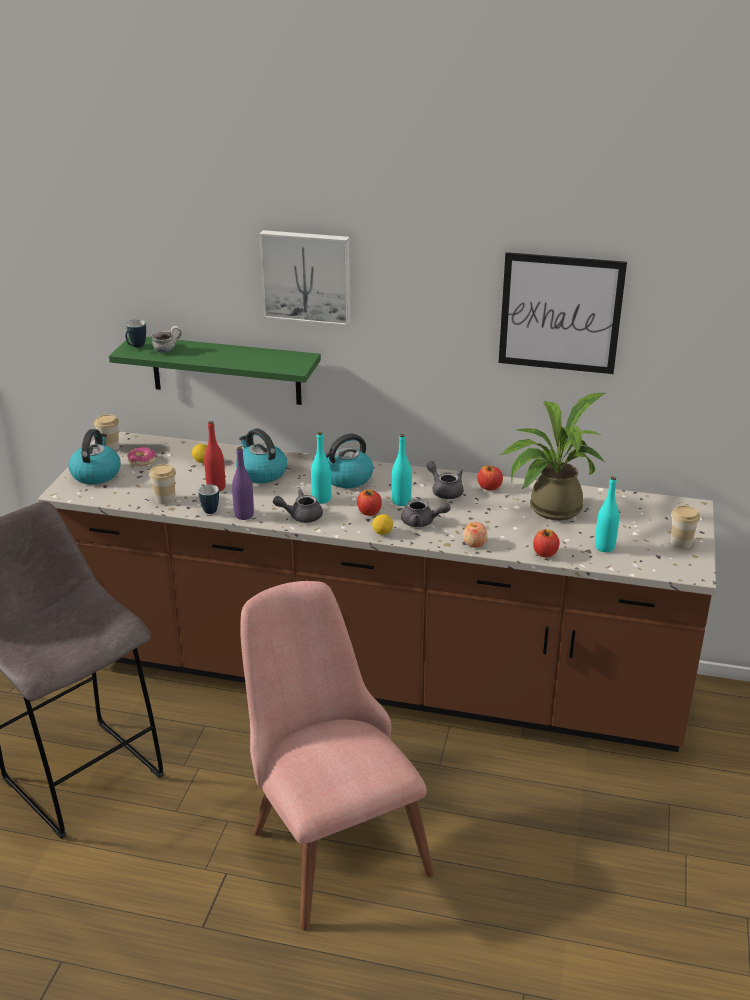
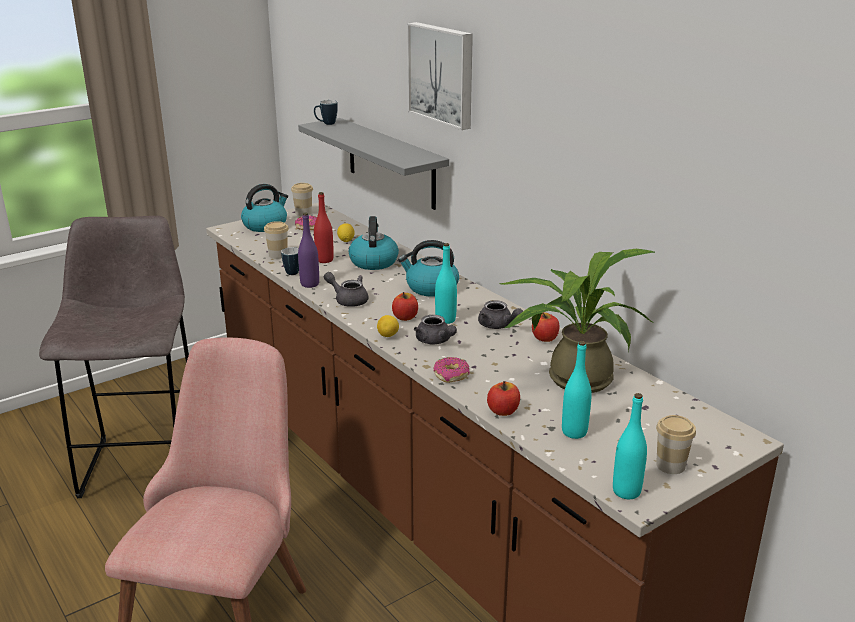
camera: 40 degrees right, 5 degrees down
green shelf [109,337,321,405] -> grey shelf [298,118,449,210]
mug [151,326,182,353] -> none
turquoise bottle [311,432,331,504] -> turquoise bottle moved to [613,393,647,499]
grey teapot [426,461,463,499] -> grey teapot turned 135 degrees clockwise [478,300,523,329]
apple [463,522,487,548] -> donut [434,357,470,383]
picture [499,252,627,374] -> none

